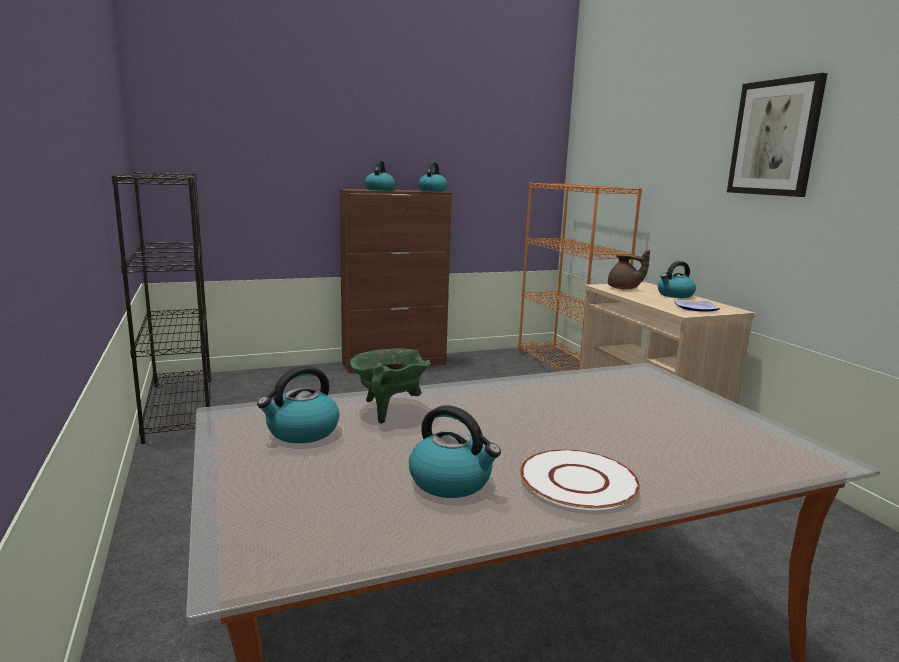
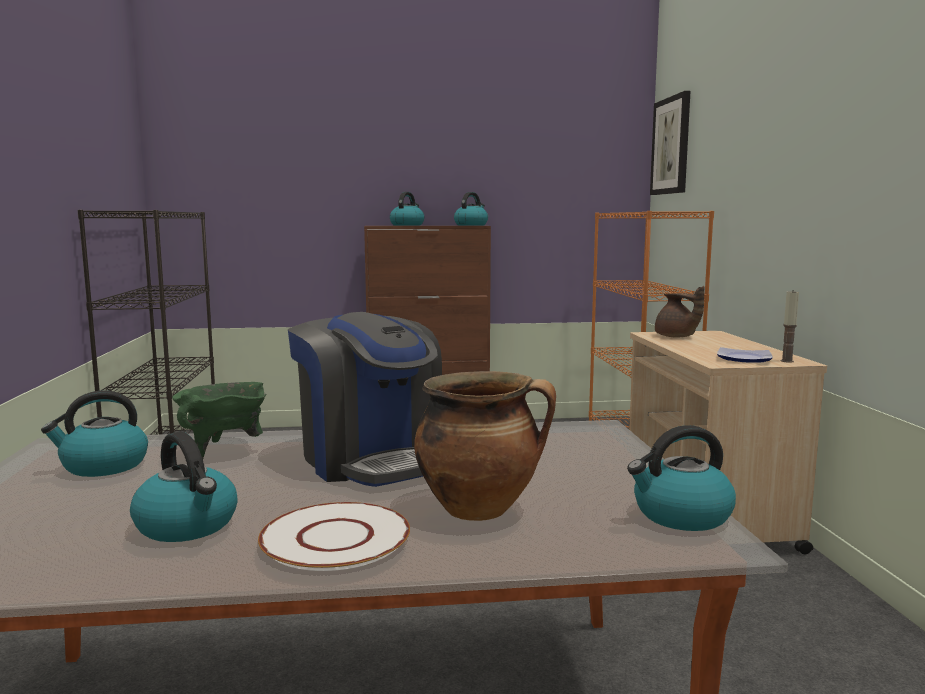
camera: 15 degrees right, 5 degrees down
kettle [658,261,696,298] -> kettle moved to [627,425,736,531]
picture [727,73,828,197] -> picture moved to [650,91,691,195]
none -> coffee machine [288,312,442,487]
none -> cooking pot [414,371,556,521]
none -> candle [781,291,799,363]

